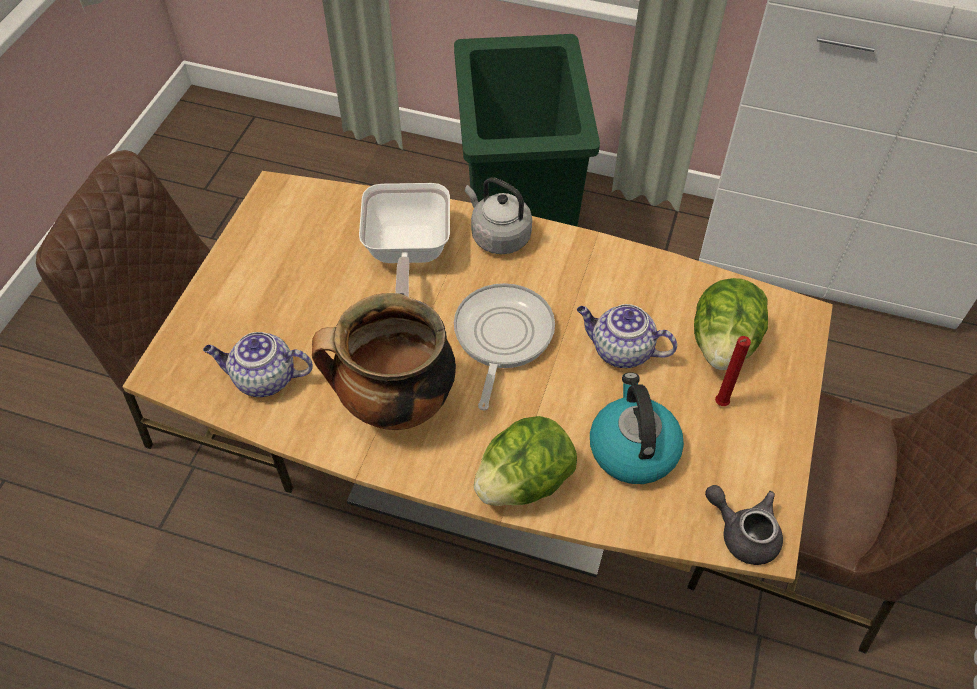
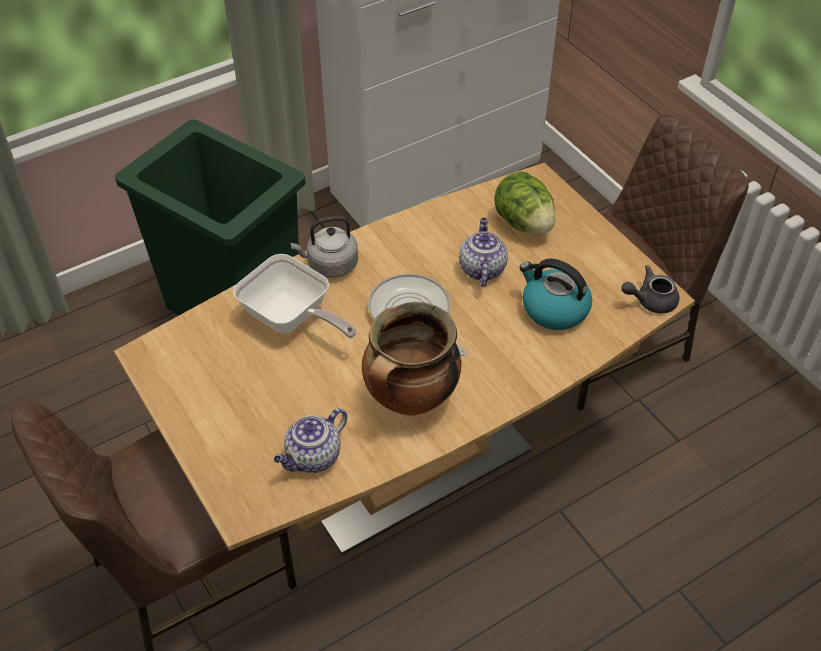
camera: 50 degrees left, 5 degrees down
lettuce [474,416,577,506] -> none
teapot [577,304,677,368] -> teapot turned 120 degrees clockwise [459,217,508,287]
red candle [715,336,751,406] -> none

